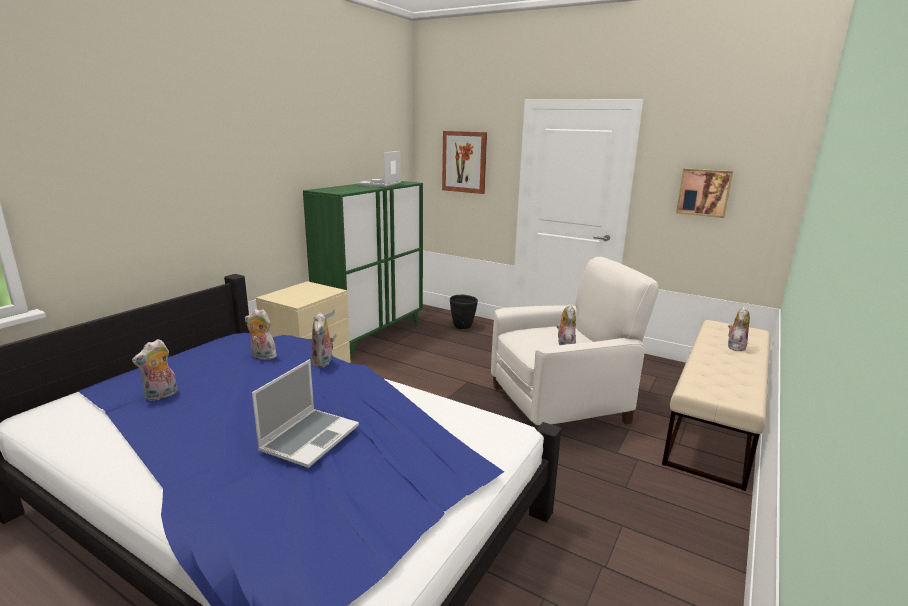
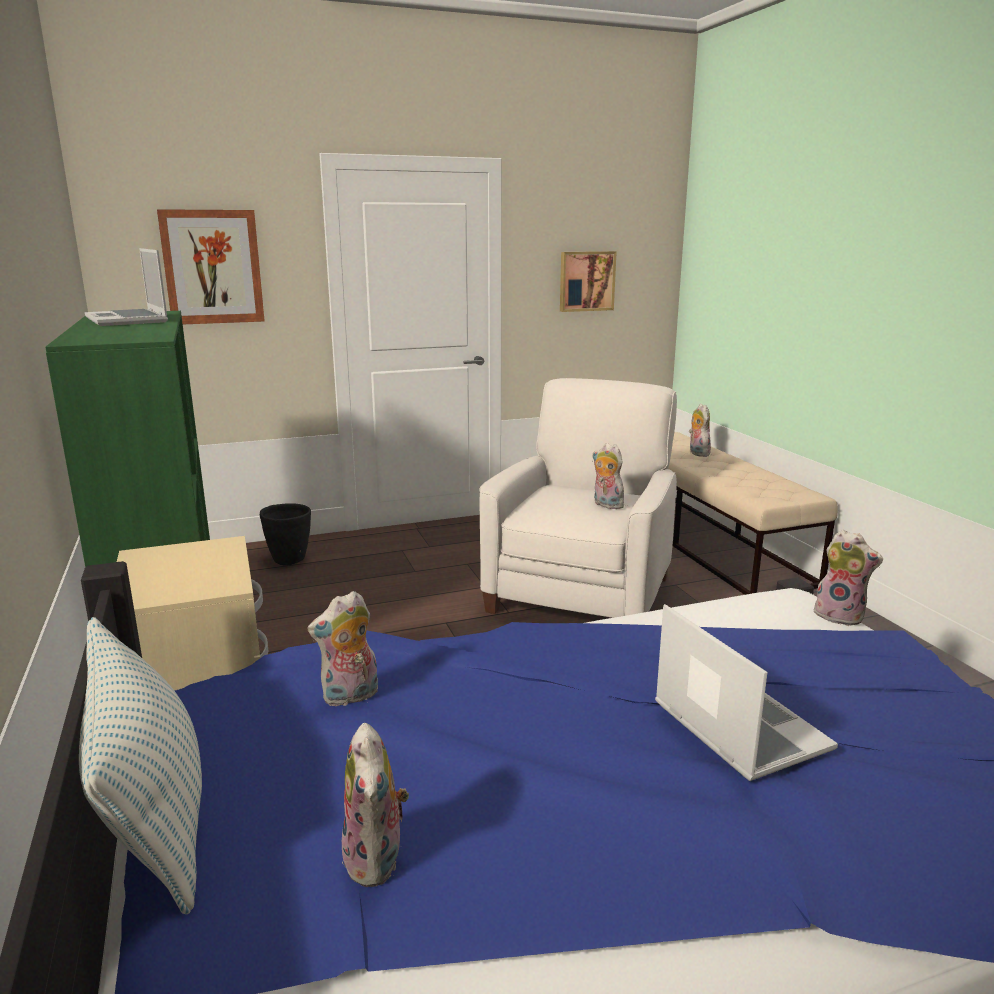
camera: 50 degrees left, 0 degrees up
plush toy [311,312,334,367] -> plush toy moved to [814,530,883,626]
none -> pillow [79,617,202,914]

